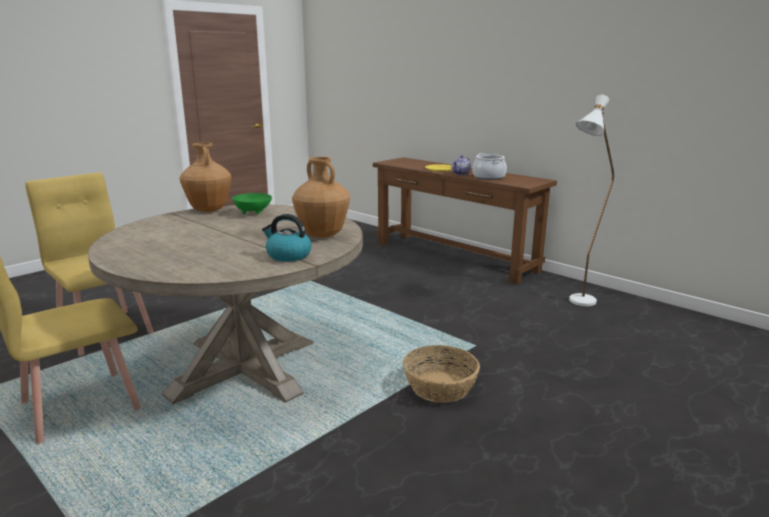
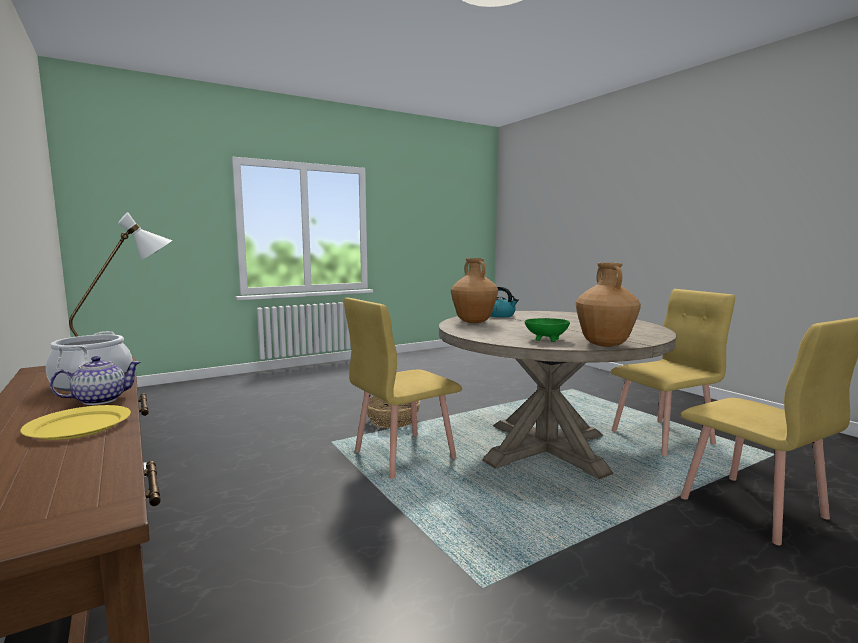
camera: 165 degrees left, 10 degrees down
none -> yellow chair [344,298,462,479]

